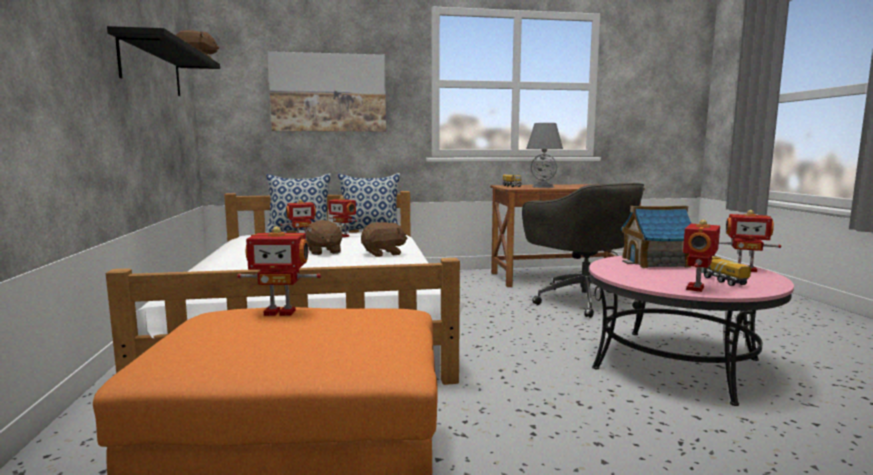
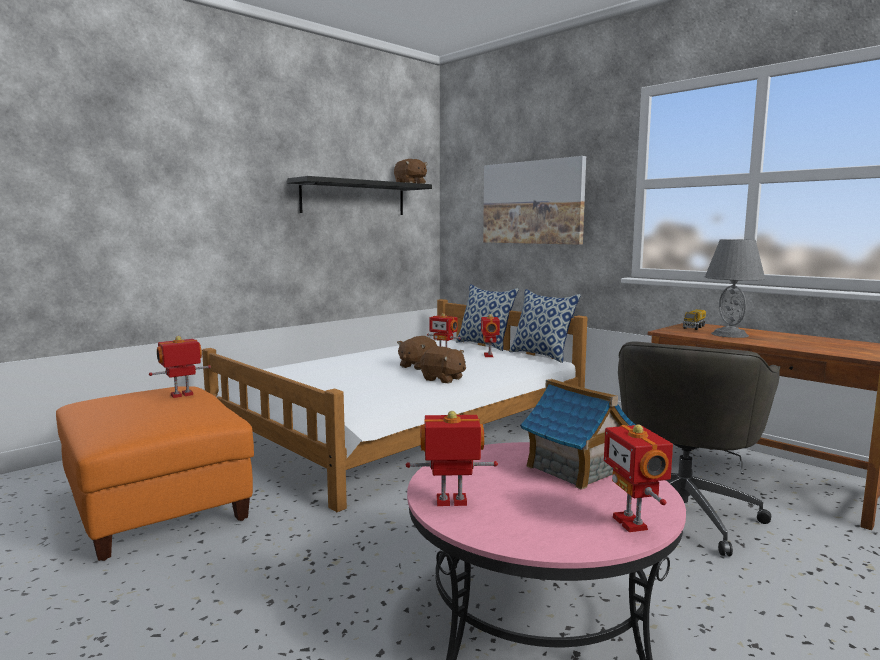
camera: 55 degrees right, 0 degrees up
toy robot [237,226,321,316] -> toy robot turned 90 degrees clockwise [149,336,211,398]
toy truck [701,256,751,286] -> none

